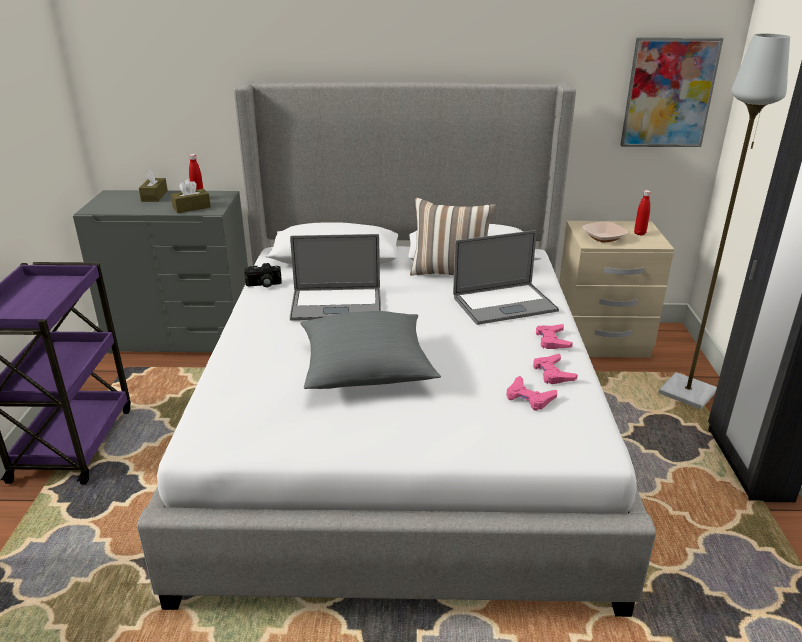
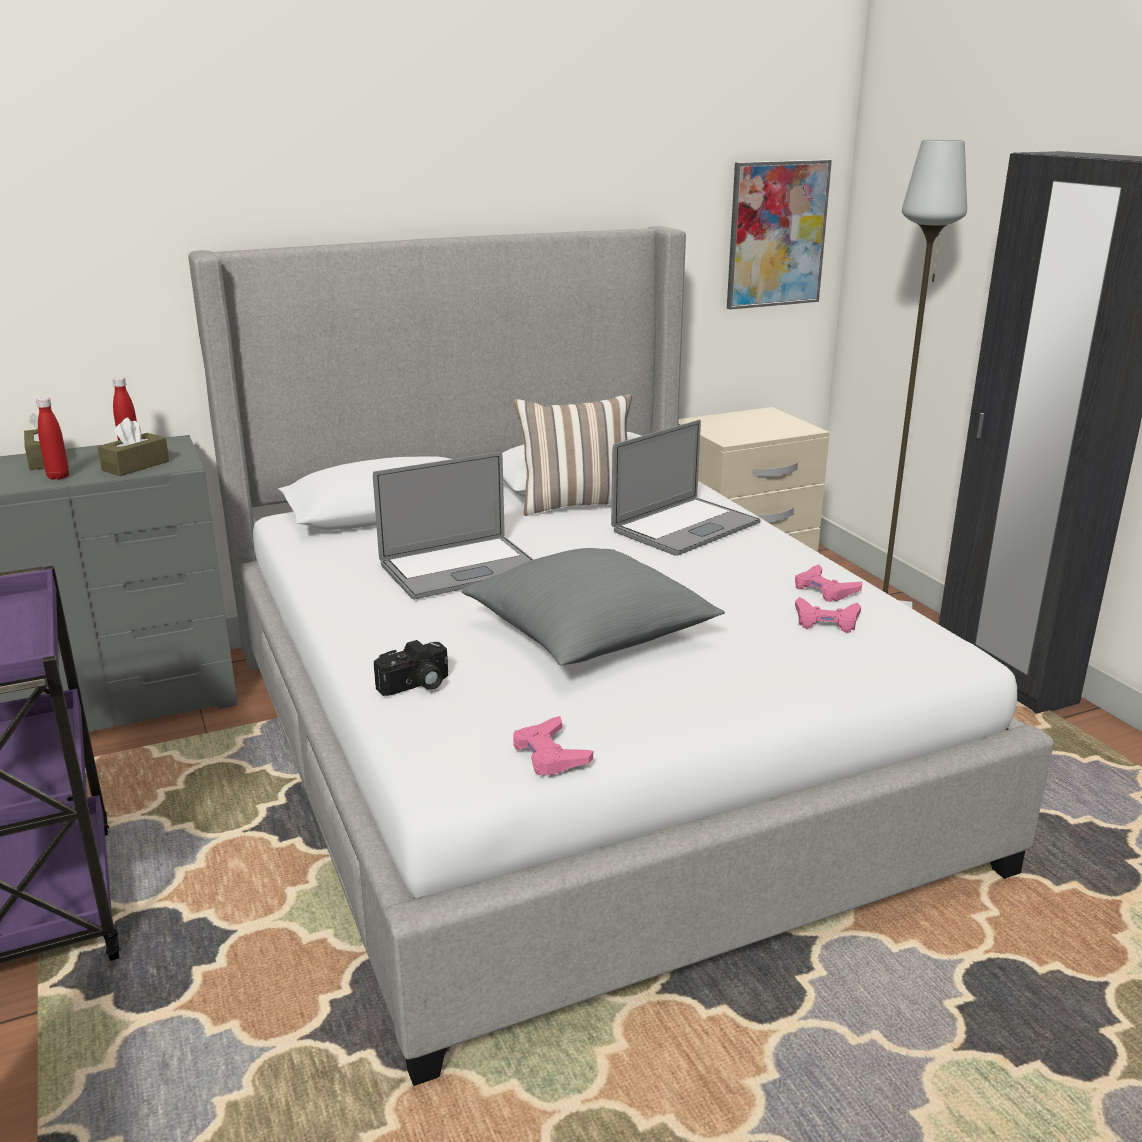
camera: 25 degrees left, 5 degrees down
camera [244,263,282,287] -> camera moved to [374,640,448,696]
pink game controller [536,324,573,349] -> pink game controller moved to [513,716,593,776]
bowl [582,222,628,243] -> none
red bottle [634,190,651,236] -> red bottle moved to [36,397,69,480]

